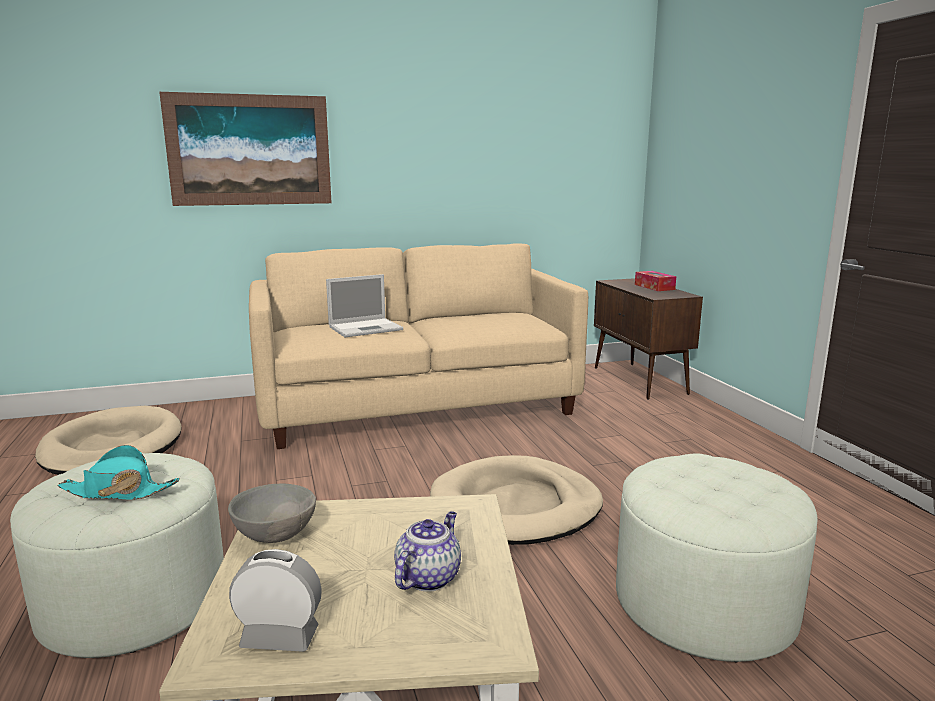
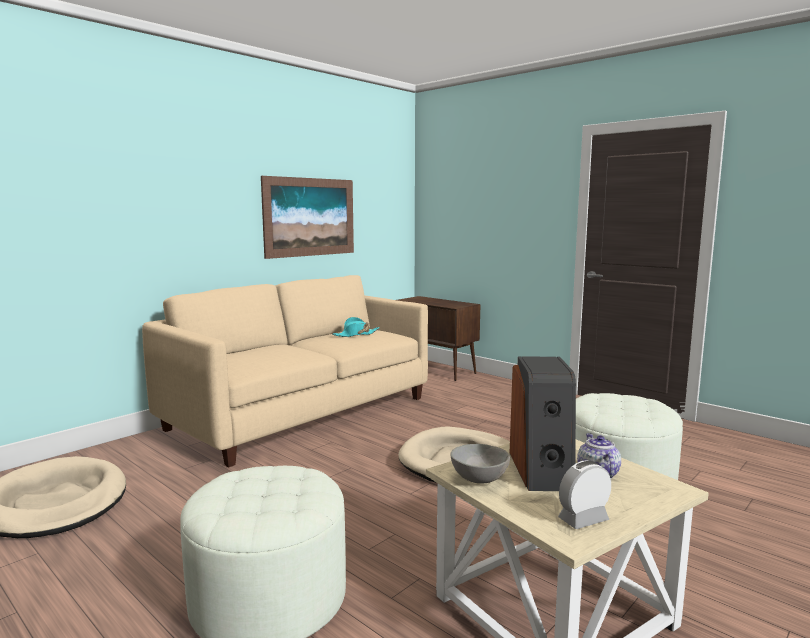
camera: 30 degrees left, 5 degrees down
turquoise hat [58,445,180,499] -> turquoise hat moved to [332,317,380,337]
picture [159,92,332,206] -> picture moved to [261,176,354,259]
laptop [326,274,403,337] -> none
tissue box [635,271,676,291] -> none
none -> speaker [509,356,576,491]

